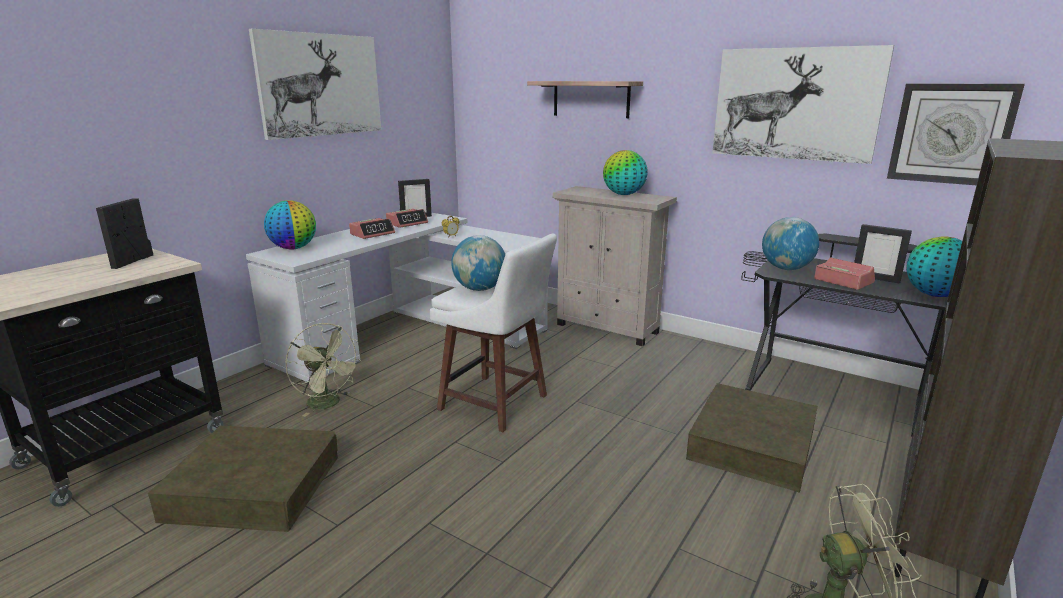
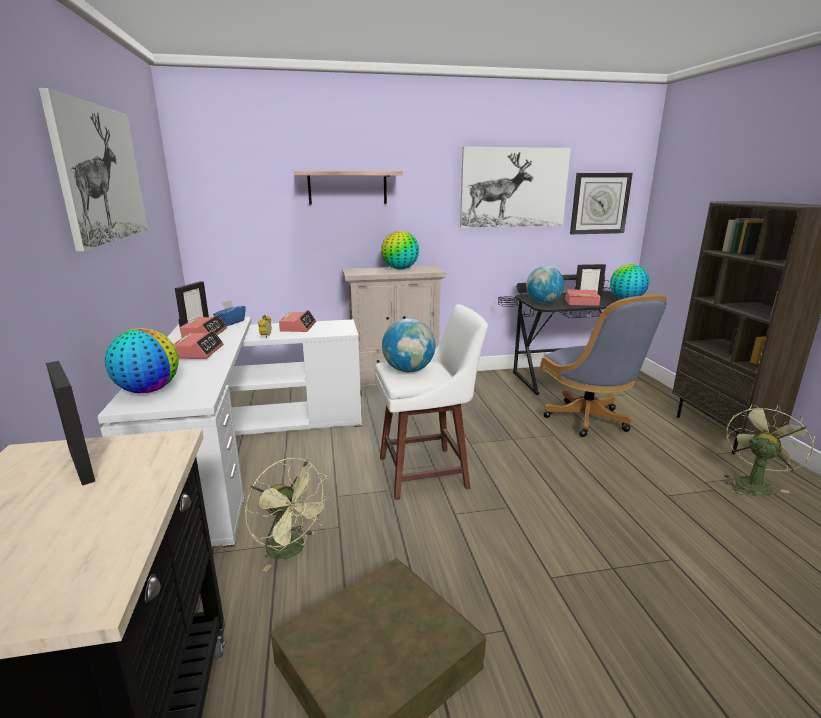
camera: 45 degrees left, 0 degrees up
green fan [285,323,362,417] -> green fan turned 45 degrees clockwise [245,458,332,572]
brown storage box [686,383,818,493] -> blue office chair [540,295,667,437]
none -> blue tissue box [213,300,246,326]
none -> alarm clock [279,310,316,332]

